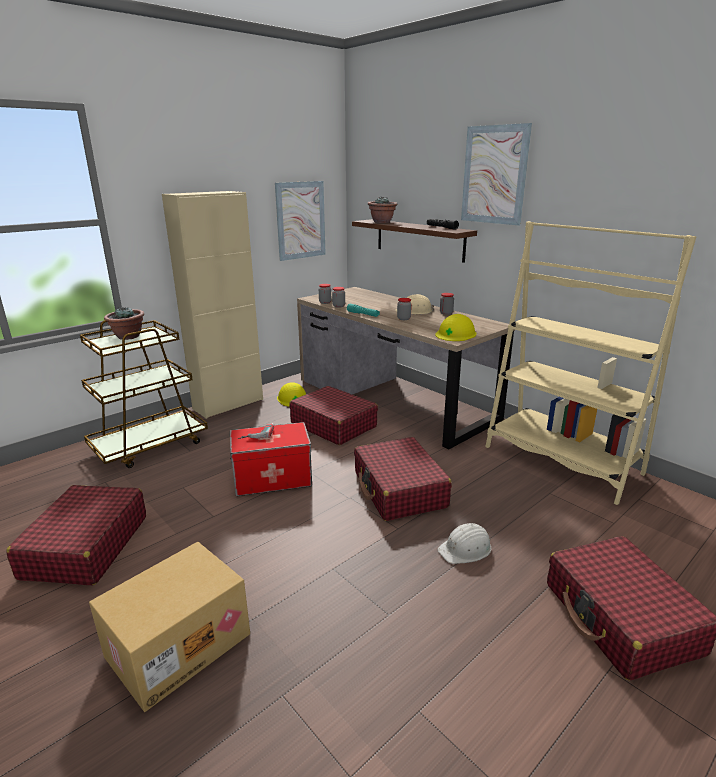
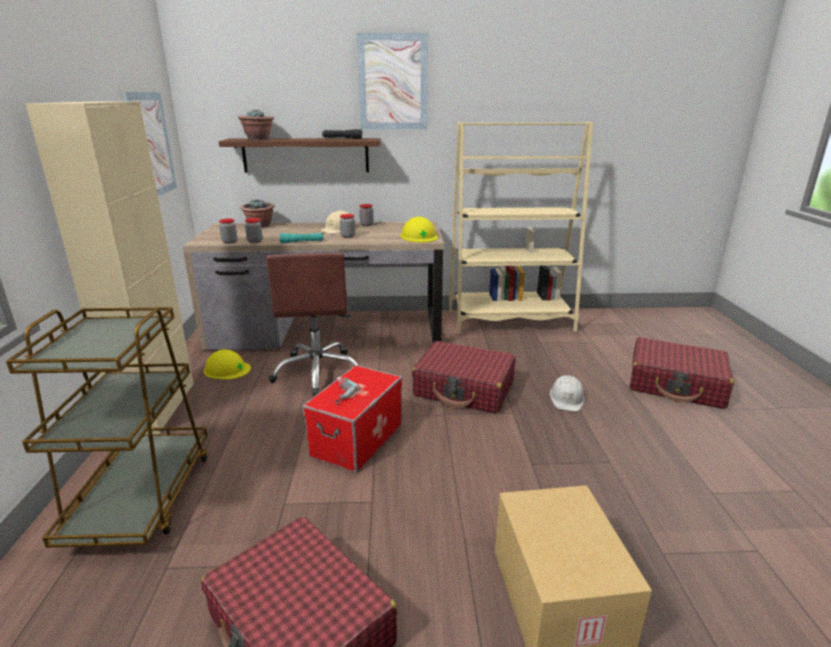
camera: 50 degrees left, 0 degrees up
potted plant [104,307,144,340] -> potted plant moved to [241,199,275,228]
red suitcase [289,386,378,445] -> brown office chair [266,252,359,396]

